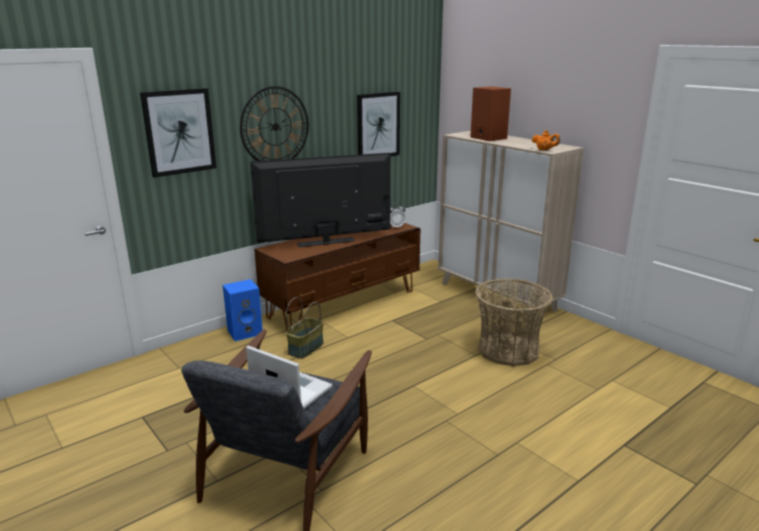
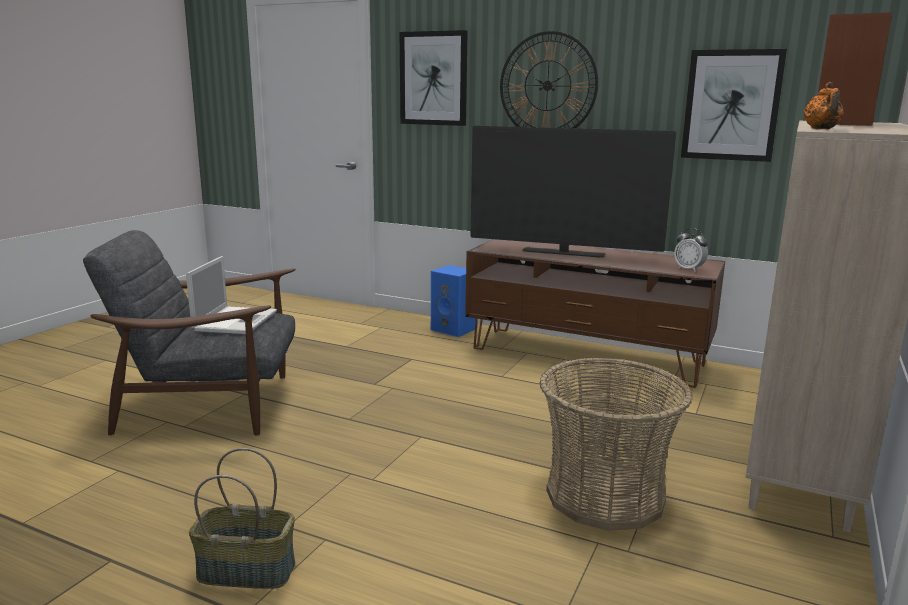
camera: 65 degrees right, 5 degrees down
television [250,153,391,247] -> television turned 150 degrees clockwise [471,126,676,258]
basket [286,297,324,358] -> basket moved to [189,448,295,589]

